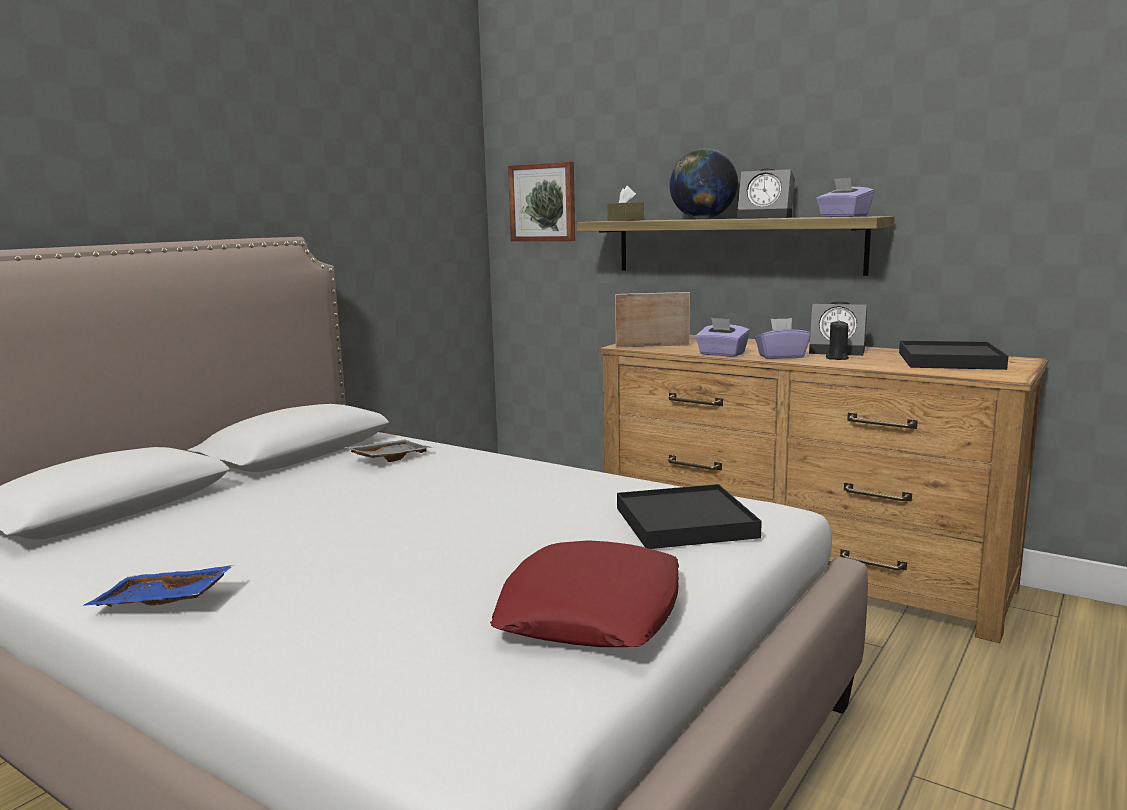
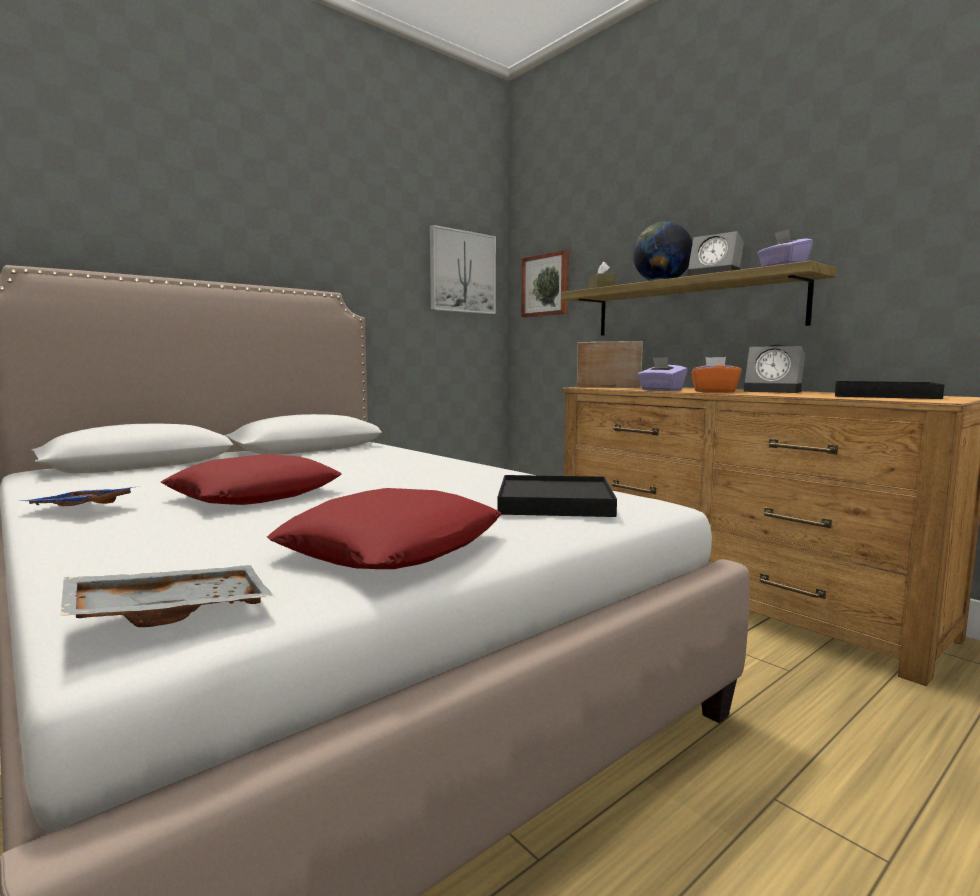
camera: 15 degrees right, 5 degrees down
grey tray [344,439,433,462] -> grey tray moved to [61,565,274,627]
purple tissue box [755,318,811,359] -> orange tissue box [691,357,742,392]
black candle [826,320,849,360] -> none
none -> red pillow [161,454,342,505]
none -> picture [430,225,496,314]

